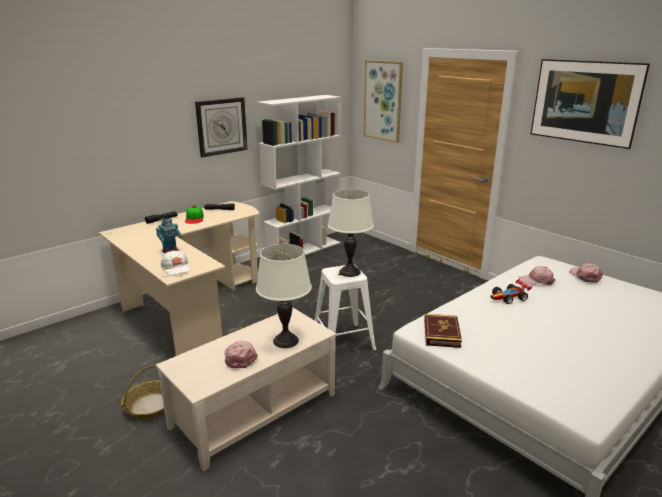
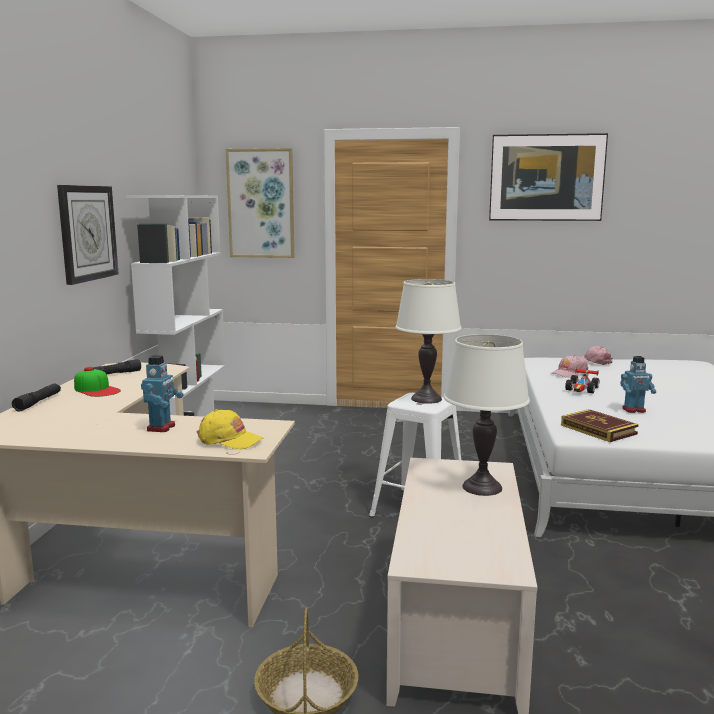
camera: 40 degrees left, 10 degrees down
white cap [160,250,191,275] -> yellow cap [197,409,263,449]
pink cap [224,341,258,368] -> none
none -> toy robot [620,356,656,413]

